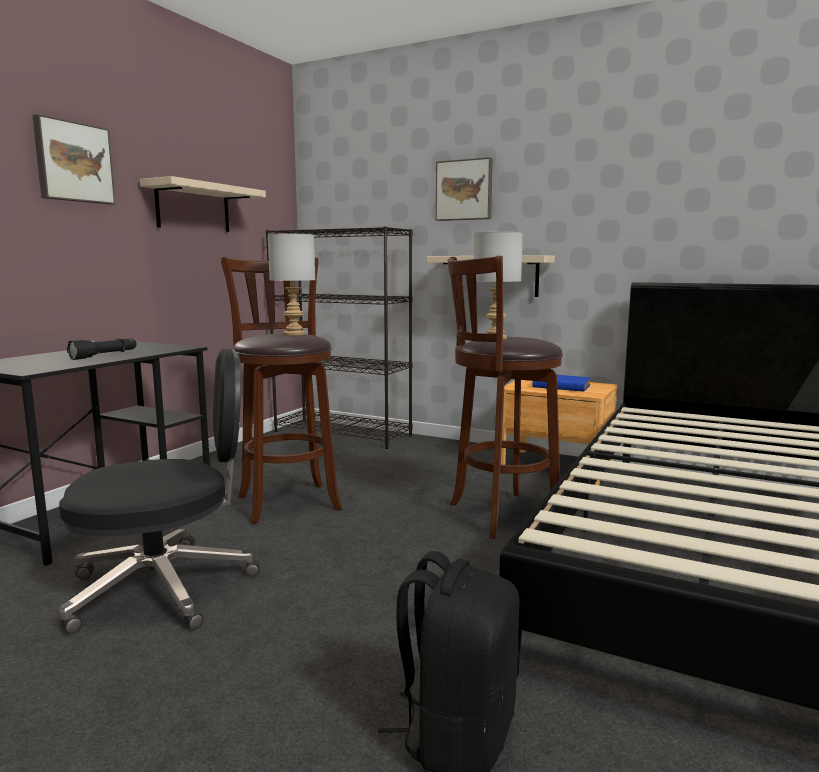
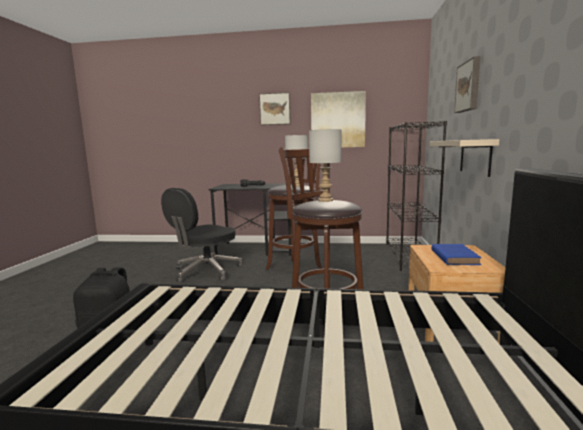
camera: 70 degrees right, 0 degrees up
black office chair [59,349,260,634] -> black office chair turned 75 degrees clockwise [161,188,243,283]
beige shelf [140,176,266,232] -> picture [311,91,366,148]

